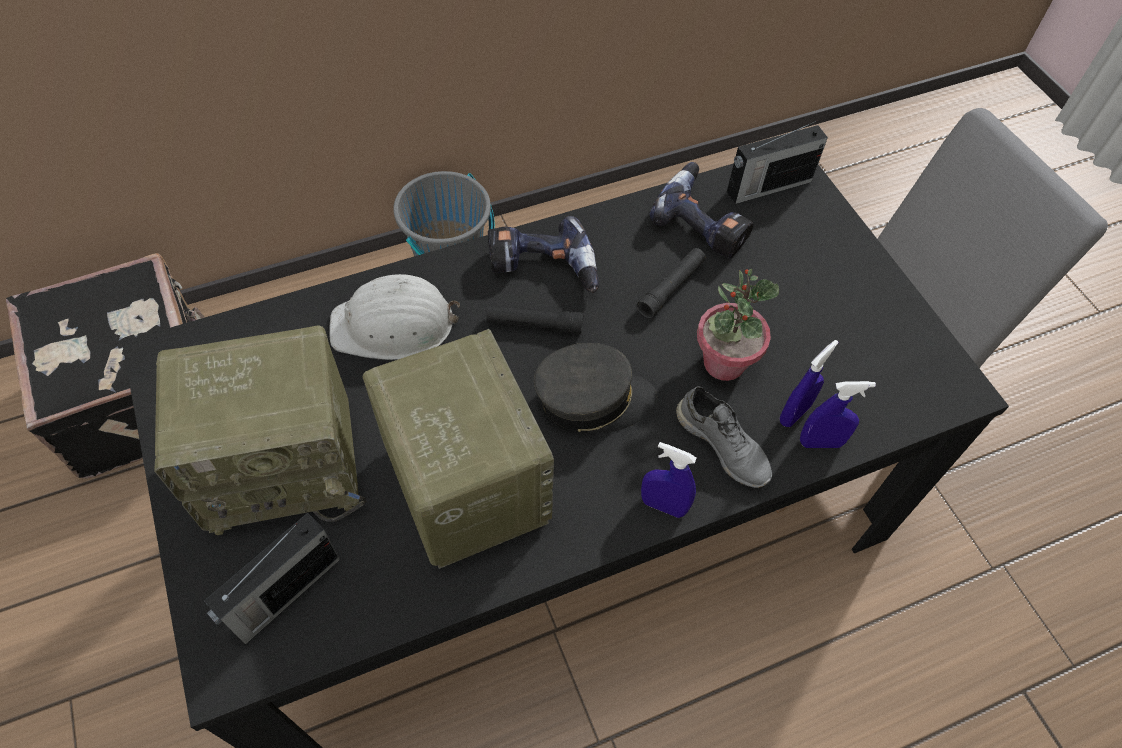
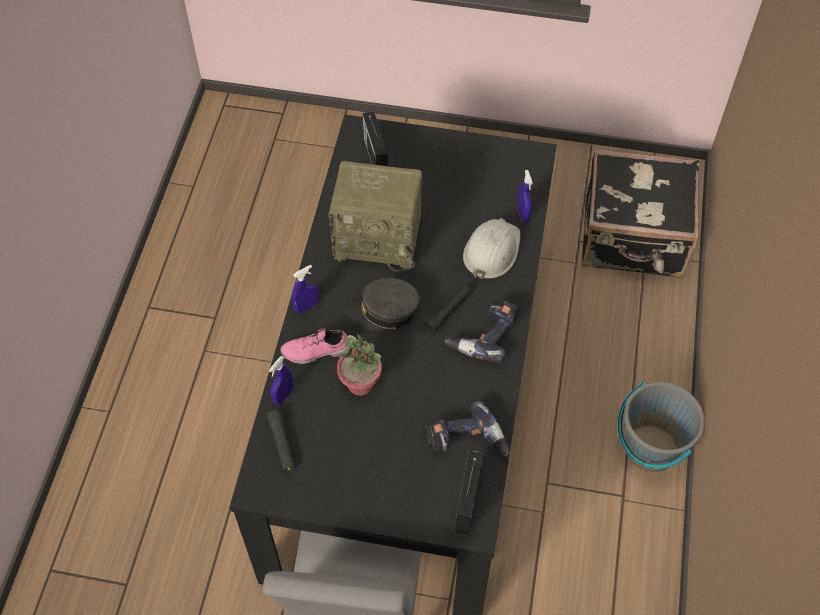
camera: 125 degrees right, 0 degrees up
radio [154,325,366,535] -> none
grey cap [534,343,657,433] -> grey cap turned 60 degrees clockwise [346,278,419,331]
black flashlight [636,248,706,318] -> black flashlight moved to [267,410,295,472]
grey shoe [676,386,772,488] -> pink shoe [280,329,350,364]
blue spray bottle [780,340,839,427] -> blue spray bottle moved to [517,170,533,222]

